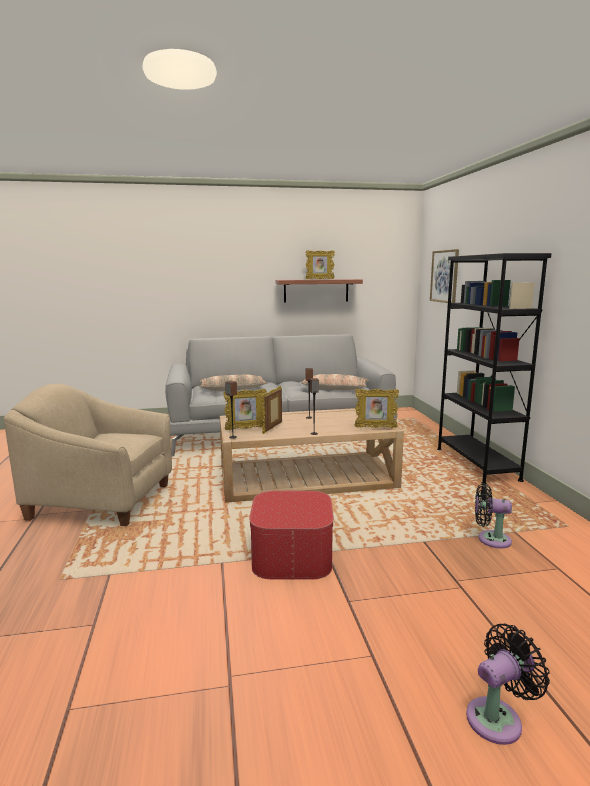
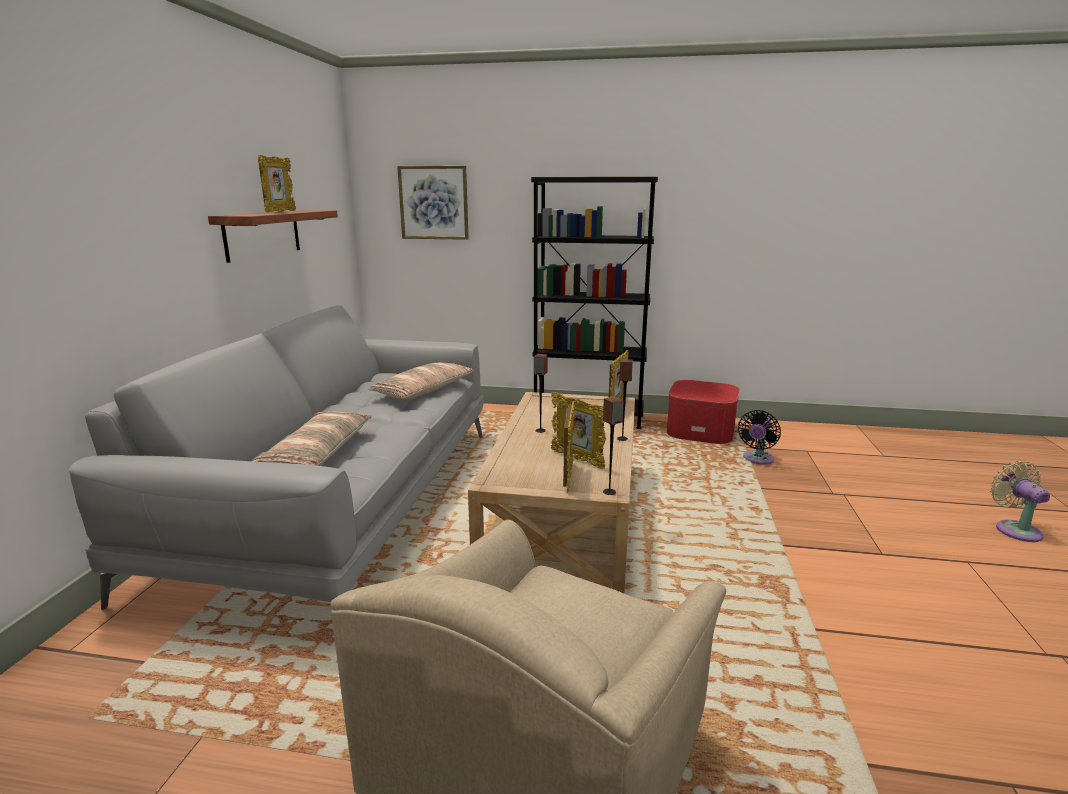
camera: 70 degrees left, 5 degrees up
ottoman [249,491,334,580] -> ottoman moved to [667,380,740,444]
black fan [466,624,550,745] -> beige fan [990,461,1050,542]

